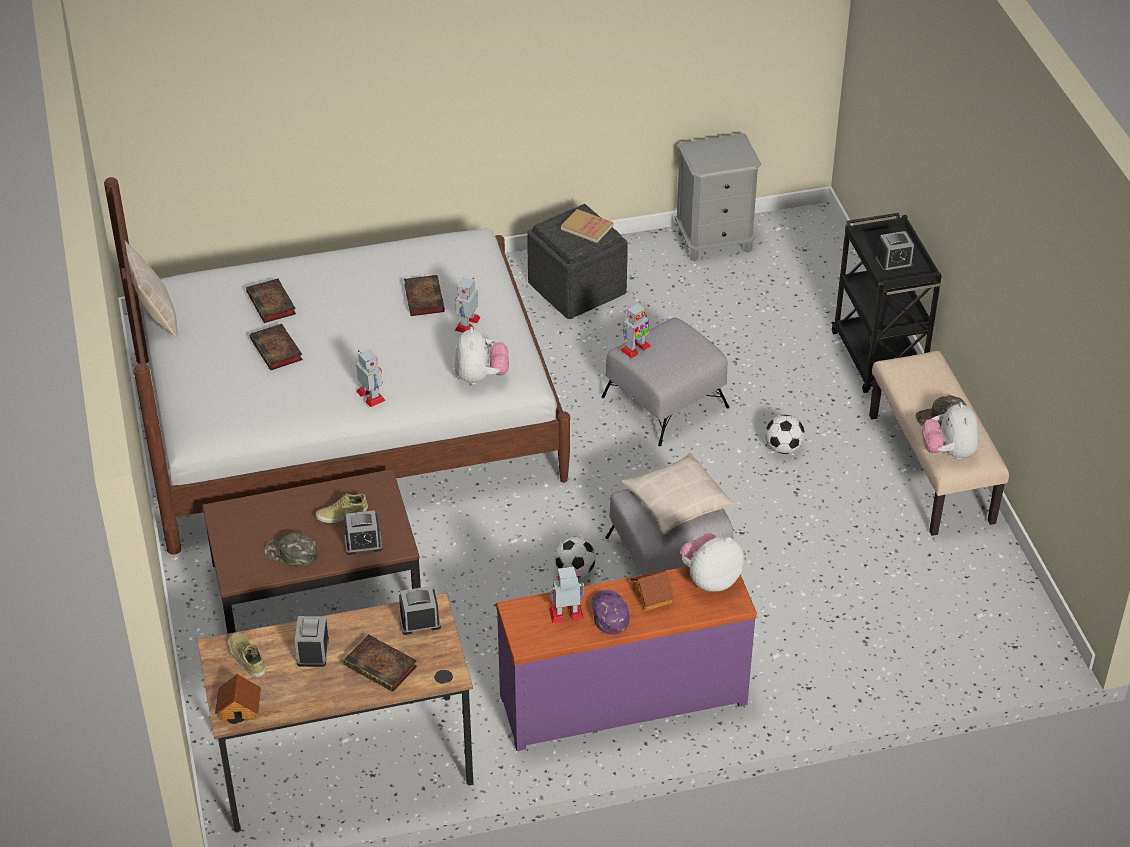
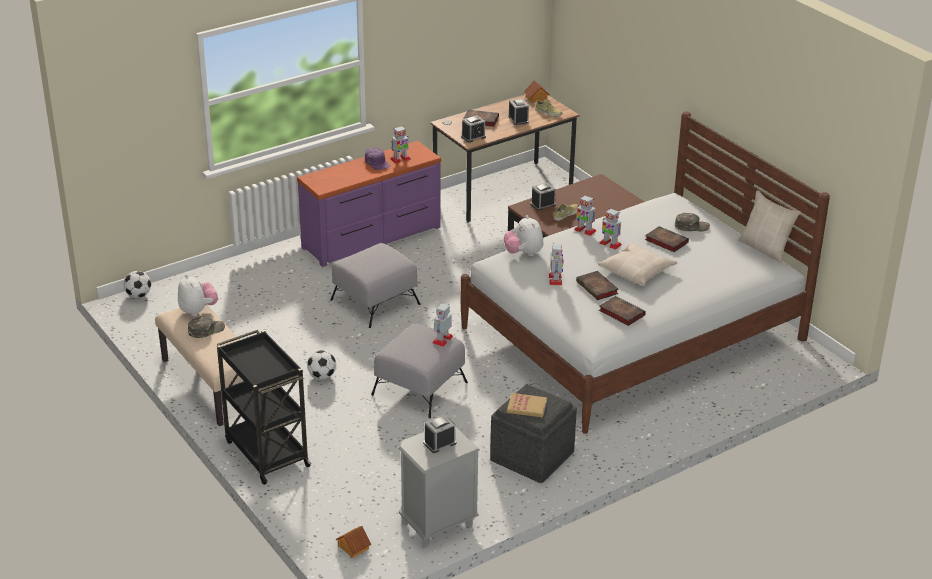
camera: 160 degrees right, 10 degrees down
book [246,279,296,323] -> book moved to [599,296,646,326]
green cap [264,533,318,566] -> green cap moved to [675,213,710,231]
football [554,537,596,578] -> football moved to [124,271,151,298]
beige pillow [621,453,734,535] -> beige pillow moved to [598,242,677,286]
toy house [630,571,674,611] -> toy house moved to [336,526,371,558]
plush toy [680,533,744,591] -> none
alarm clock [875,231,914,273] -> alarm clock moved to [423,414,456,453]
none -> toy robot [600,208,622,250]

